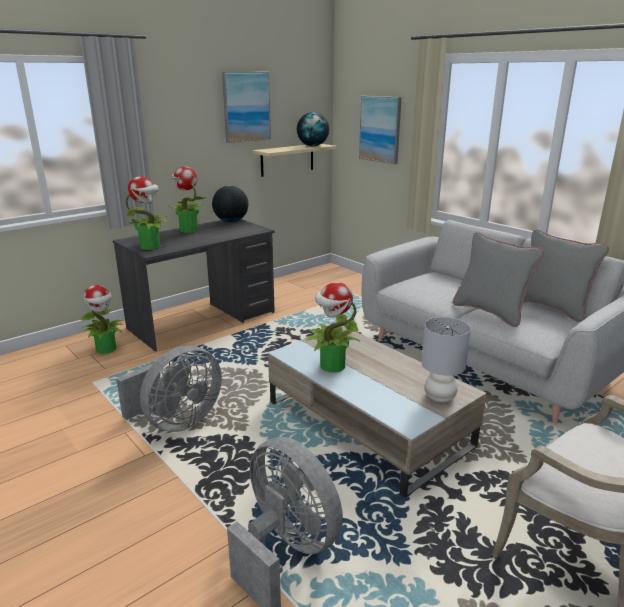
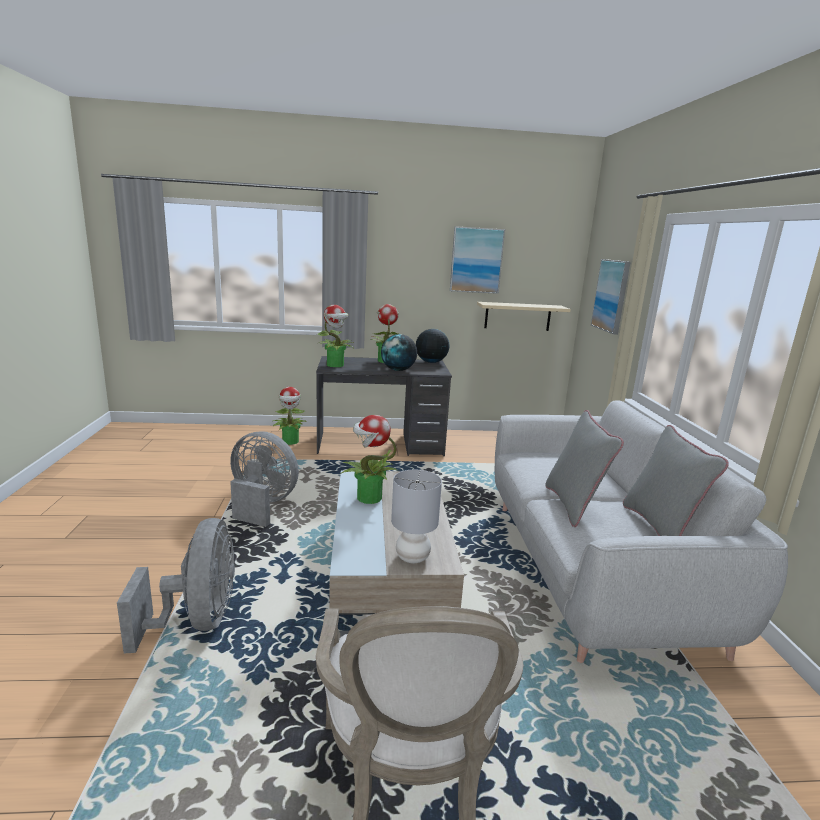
camera: 35 degrees right, 5 degrees down
grey fan [116,345,222,432] -> grey fan turned 150 degrees counterclockwise [230,431,299,527]
globe [297,112,329,146] -> globe moved to [381,334,417,371]

